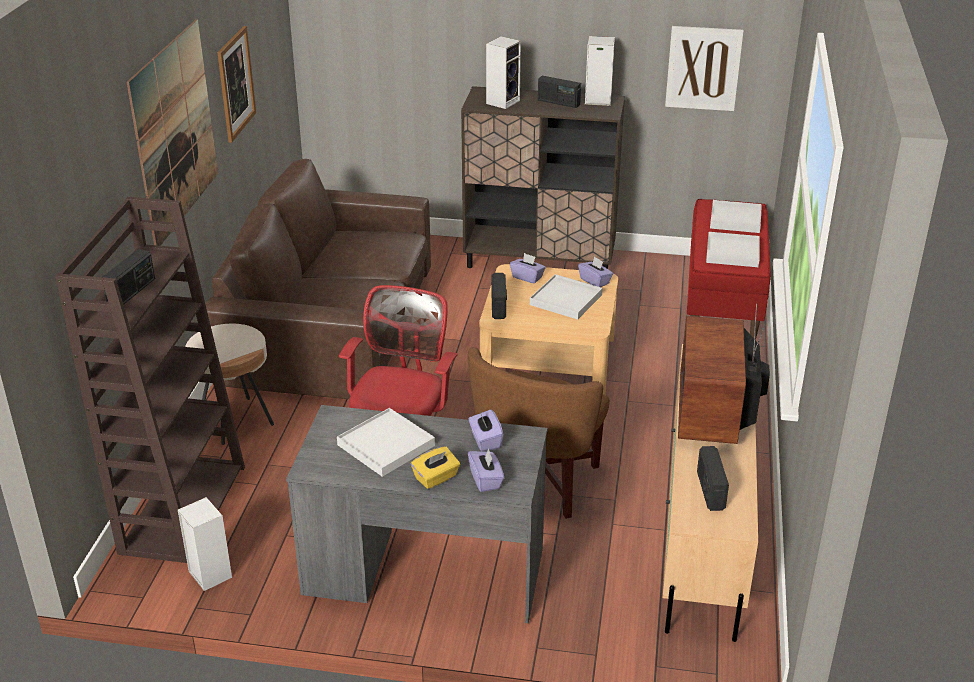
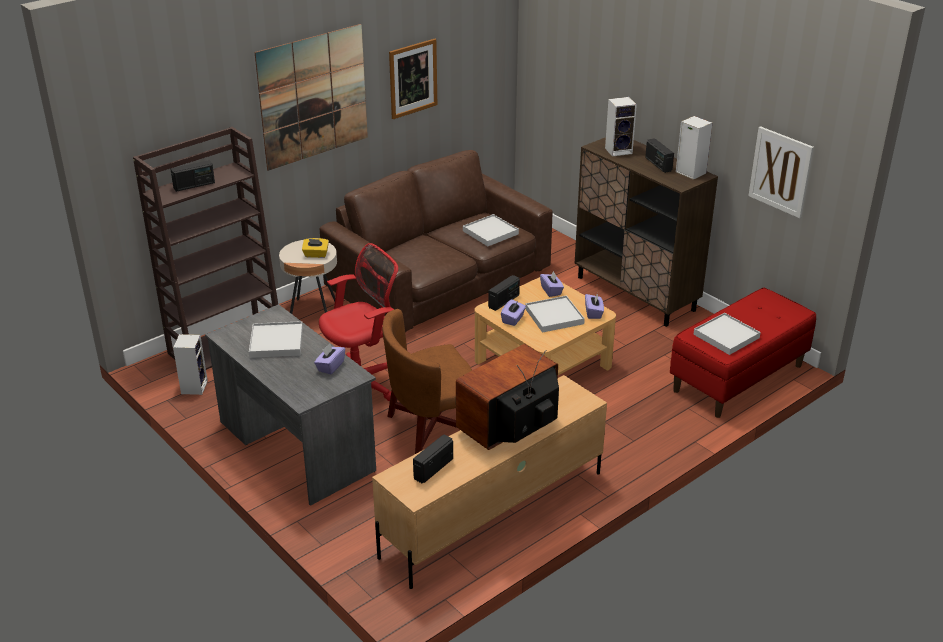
camera: 40 degrees right, 0 degrees up
yellow tissue box [411,446,460,489] -> yellow tissue box moved to [302,238,329,258]
purple tissue box [468,448,504,492] -> purple tissue box moved to [501,299,526,326]
white tray [710,200,762,233] -> white tray moved to [463,214,519,246]

